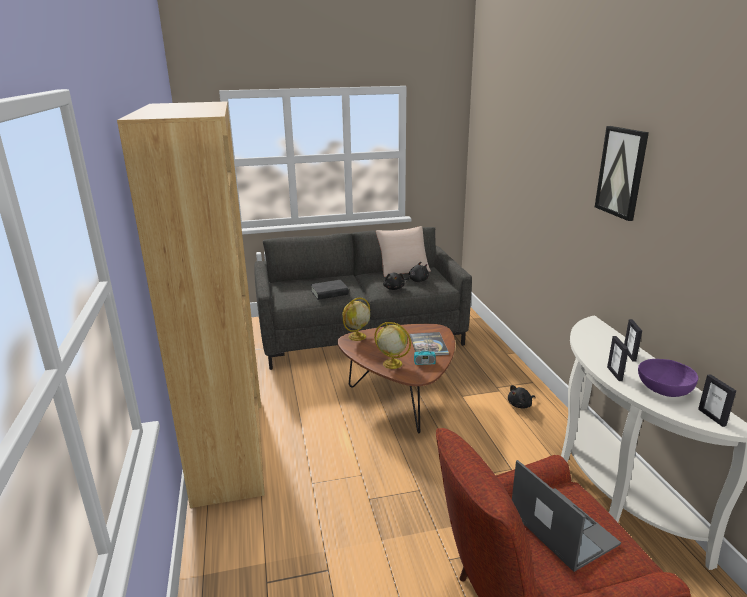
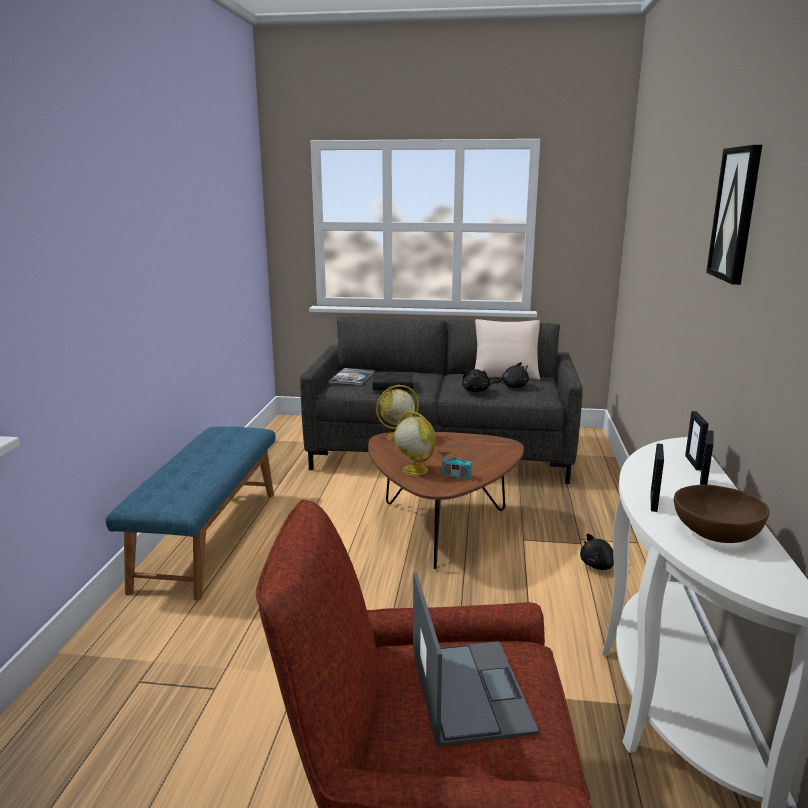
camera: 20 degrees right, 5 degrees down
brown bookcase [117,101,265,508] -> blue bench [106,426,275,600]
book [410,332,449,356] -> book moved to [329,368,375,386]
purple bowl [638,359,698,397] -> brown bowl [674,485,769,543]
picture frame [698,374,736,427] -> picture frame moved to [685,411,709,470]

